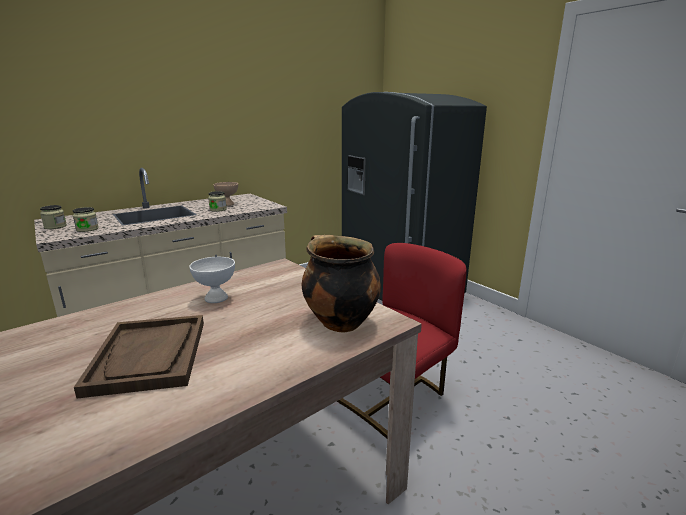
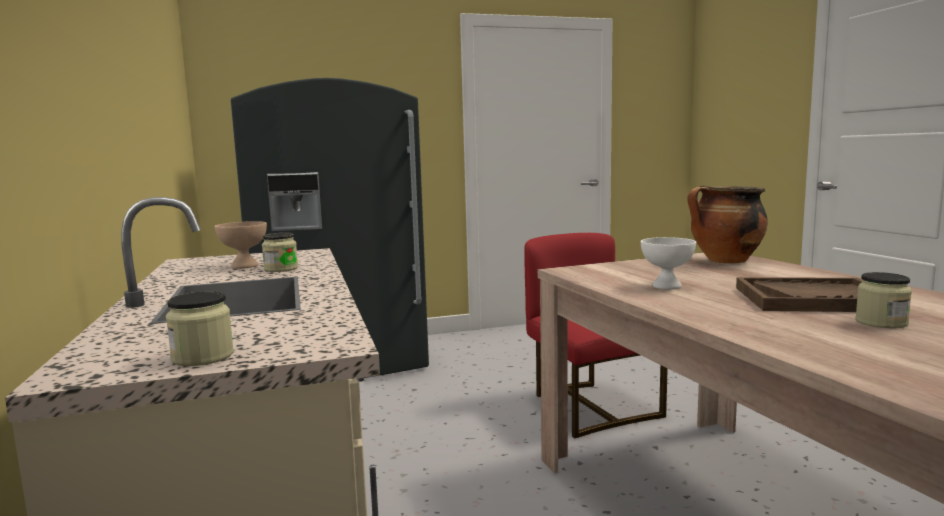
camera: 70 degrees left, 10 degrees down
jar [73,207,99,232] -> jar moved to [855,272,912,329]

